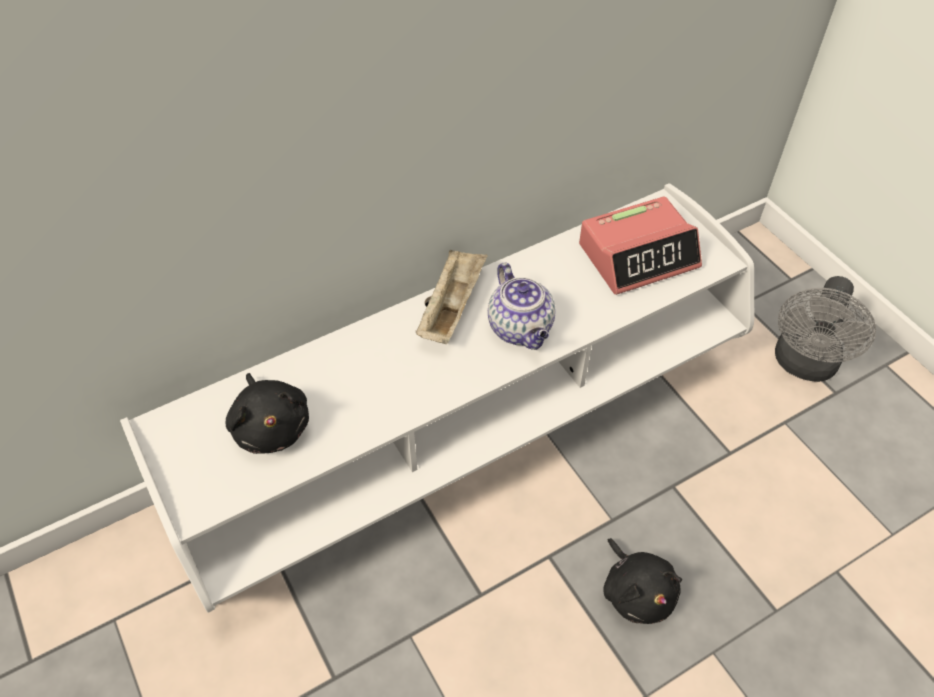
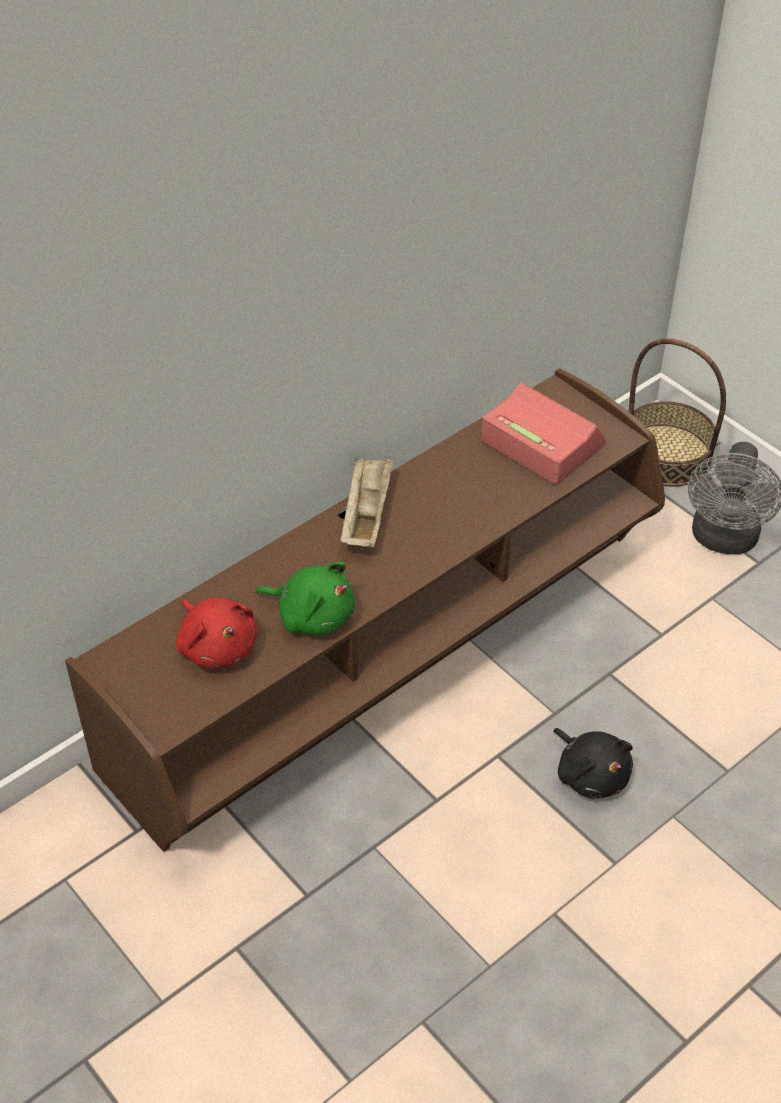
camera: 10 degrees left, 5 degrees down
white tv stand [120,183,754,612] -> brown tv stand [65,368,665,852]
black plush toy [226,373,309,454] -> red plush toy [176,598,257,669]
teapot [488,263,556,350] -> none
alarm clock [579,197,702,295] -> alarm clock turned 105 degrees counterclockwise [481,383,606,485]
none -> green plush toy [256,562,355,635]
none -> basket [629,339,726,487]

